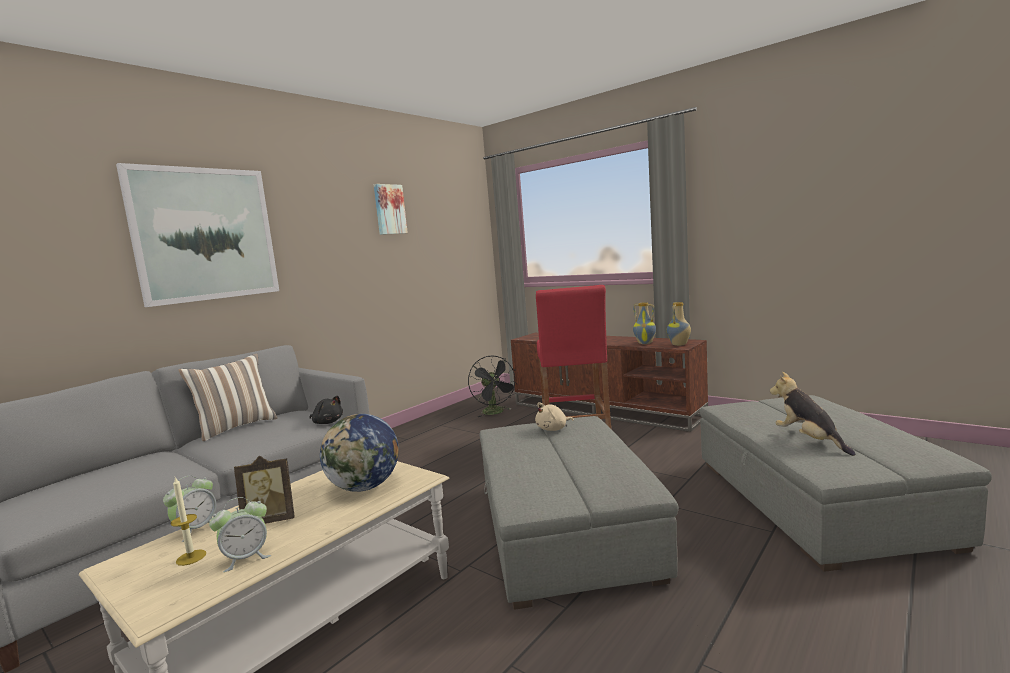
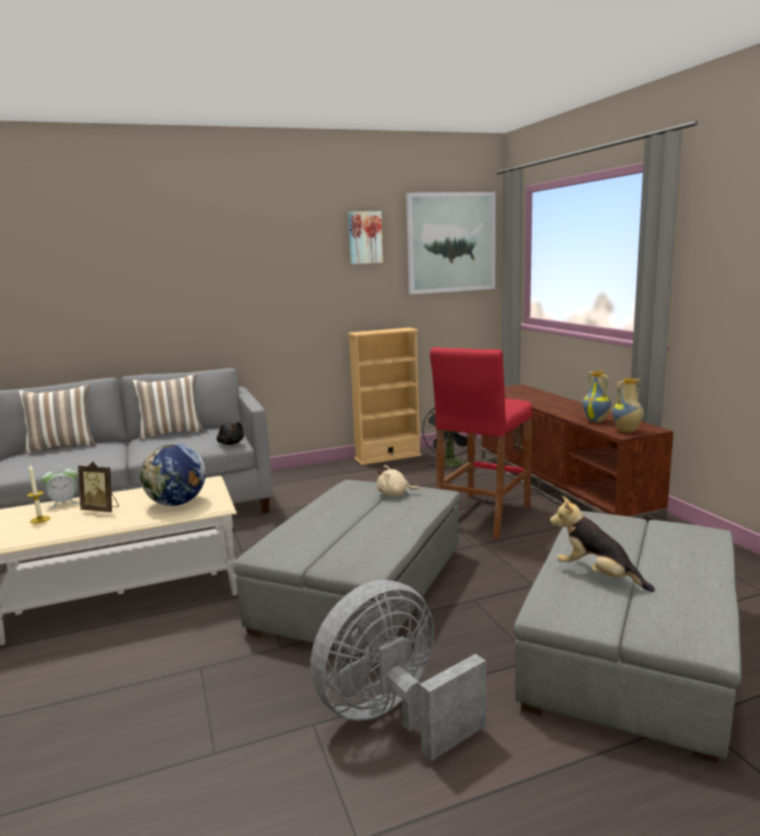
camera: 30 degrees right, 5 degrees up
picture [116,163,279,307] -> picture moved to [406,192,496,294]
alarm clock [209,497,271,572] -> none
plush toy [770,372,856,456] -> plush toy turned 60 degrees counterclockwise [550,496,655,592]
none -> pillow [18,384,96,454]
none -> grey fan [310,580,486,761]
none -> beige bookcase [348,327,422,465]

